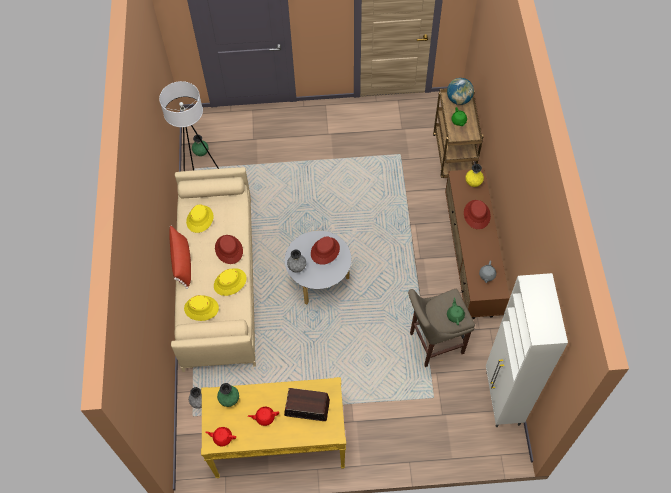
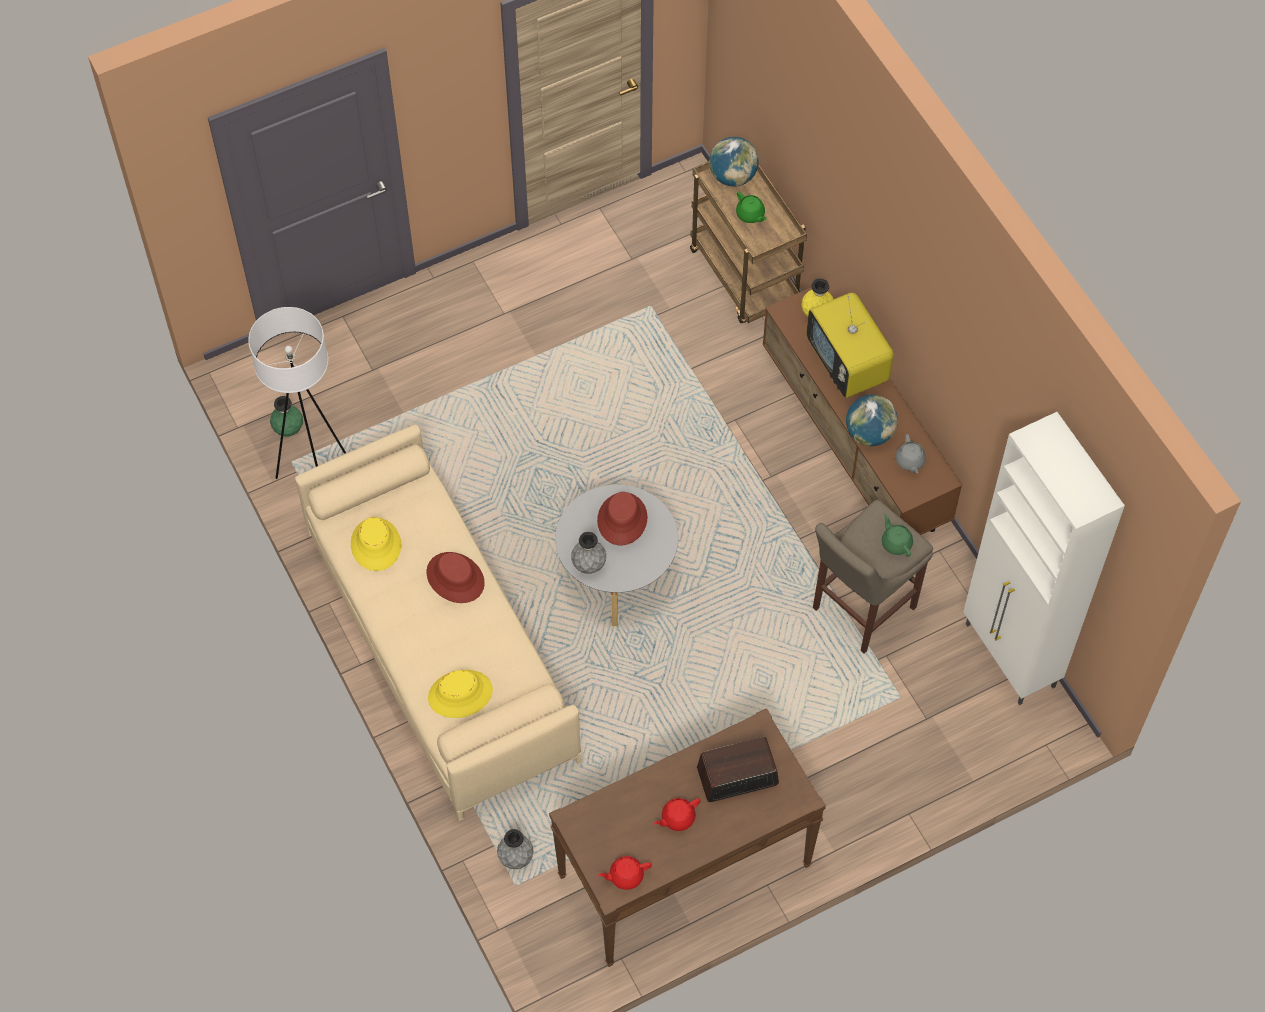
camera: 25 degrees left, 0 degrees up
red pillow [169,225,191,289] -> none
yellow console table [201,377,346,478] -> brown console table [549,708,826,967]
yellow hat [214,268,247,296] -> none
green vase [217,383,239,407] -> none
red hat [464,200,491,229] -> television [806,293,894,398]
none -> globe [846,394,898,446]

